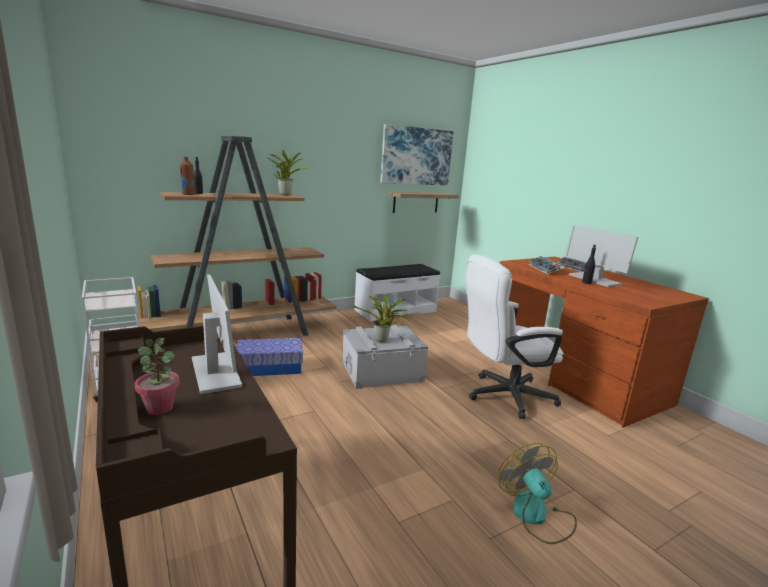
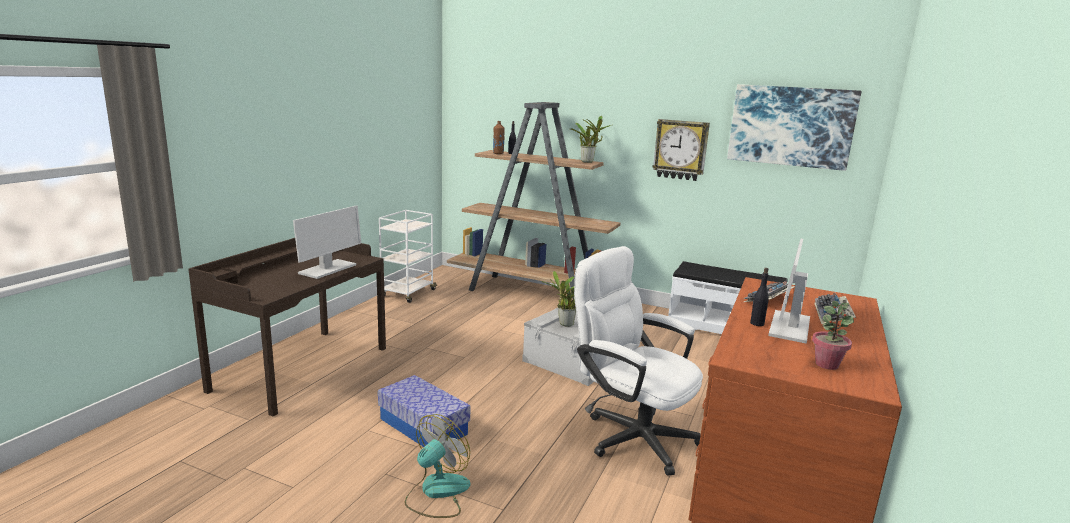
camera: 55 degrees right, 0 degrees up
potted plant [135,338,180,415] -> potted plant moved to [812,301,854,370]
storage box [236,338,303,376] -> storage box moved to [378,375,470,447]
shelf [387,191,459,213] -> none
none -> wall clock [652,119,710,181]

